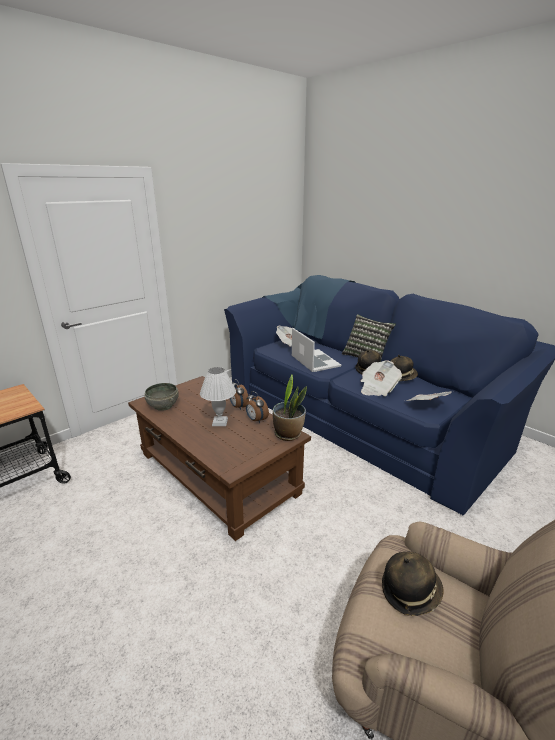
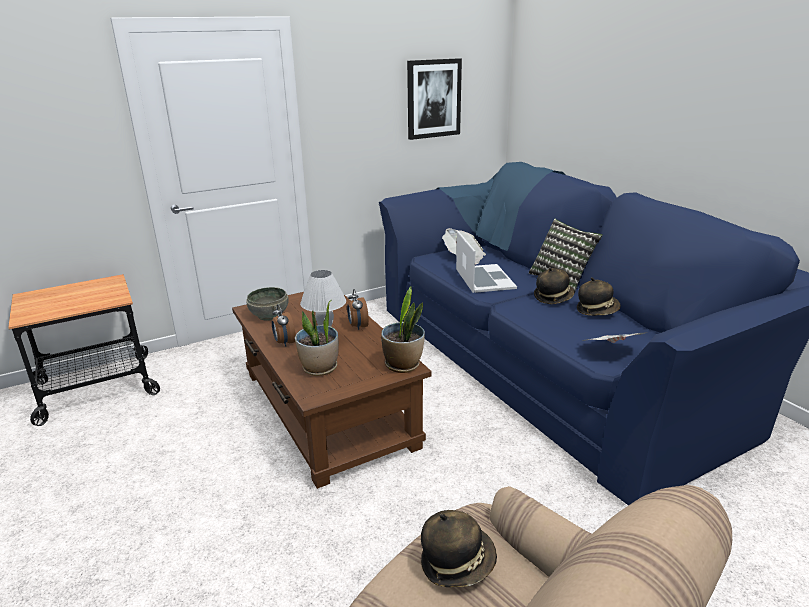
camera: 15 degrees right, 0 degrees up
alarm clock [246,391,269,423] -> alarm clock moved to [272,304,296,347]
newspaper [361,361,402,396] -> none
none -> potted plant [295,300,339,376]
none -> picture [407,58,462,140]

